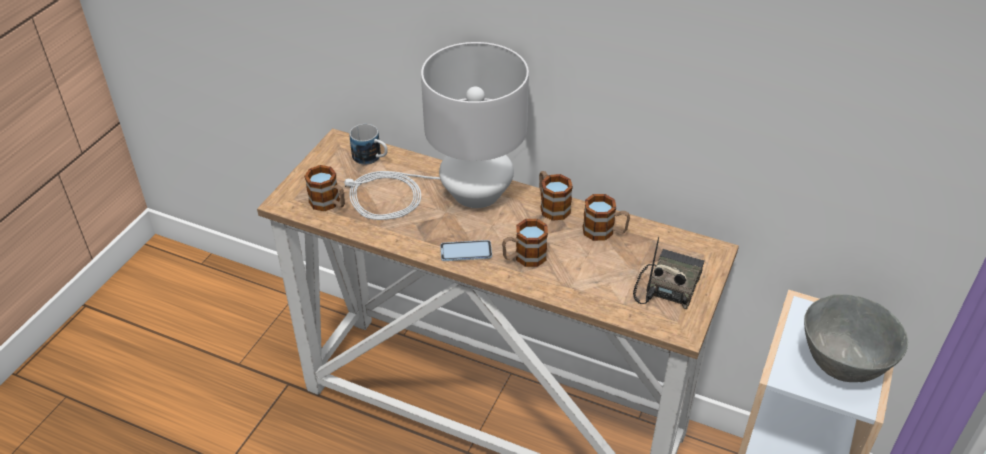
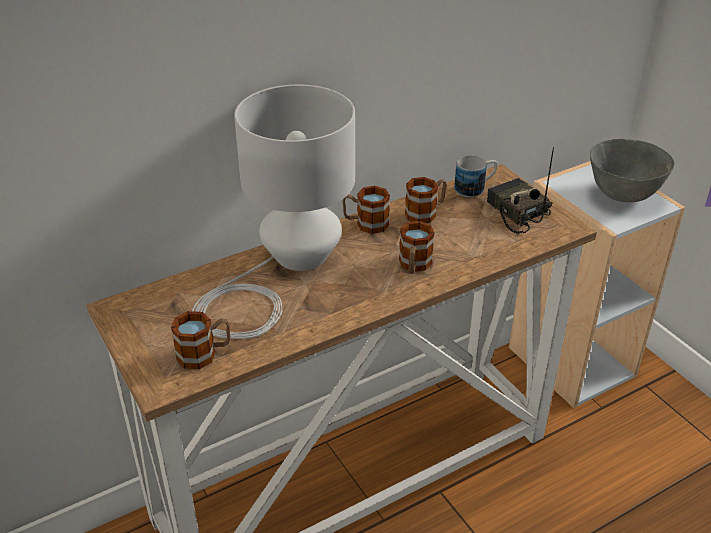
camera: 55 degrees left, 5 degrees down
mug [350,124,388,165] -> mug moved to [454,155,498,197]
phone [440,240,492,261] -> none

